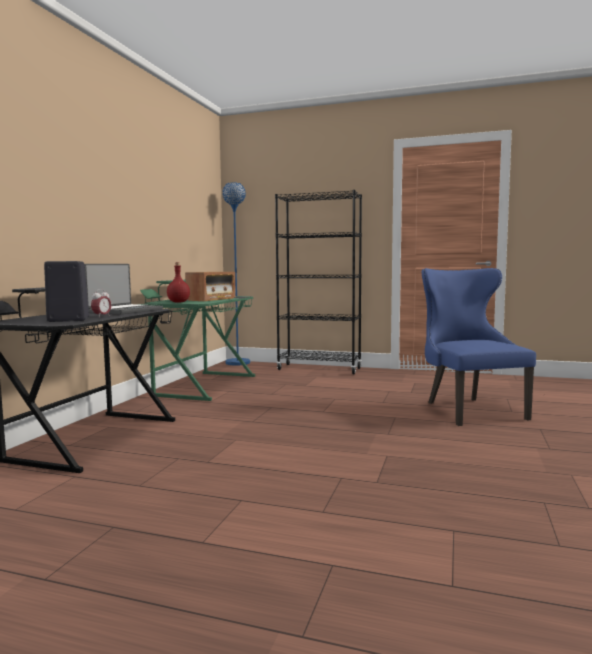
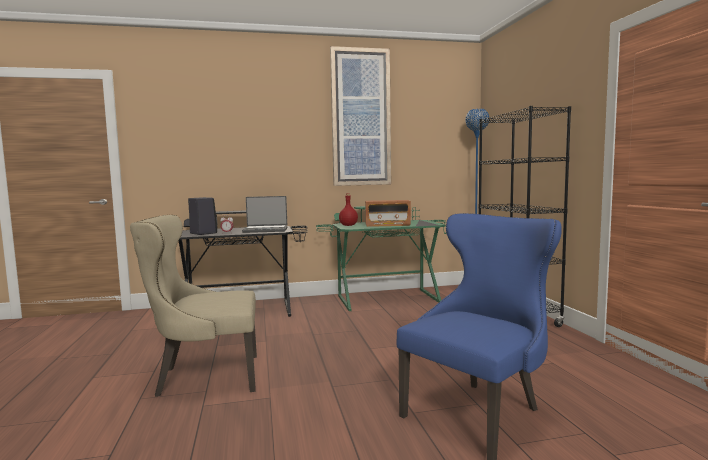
camera: 60 degrees right, 0 degrees up
none -> beige chair [130,215,257,397]
none -> picture [330,46,391,186]

